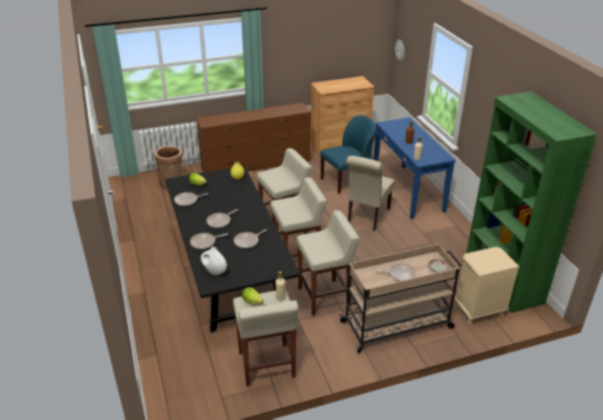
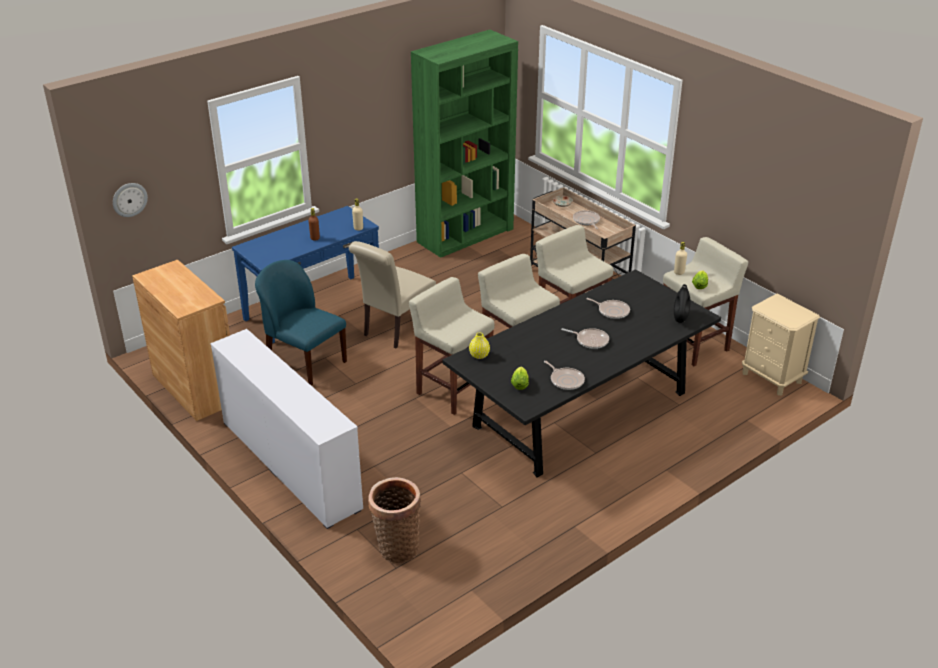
camera: 110 degrees left, 0 degrees up
frying pan [190,233,228,249] -> none
brown dresser [196,103,311,173] -> white dresser [210,329,363,529]
white vase [201,247,227,275] -> black vase [674,284,690,323]
beige chair [346,156,395,231] -> beige chair turned 120 degrees clockwise [349,241,436,348]
beige nightstand [454,247,520,324] -> beige nightstand moved to [742,294,820,396]

